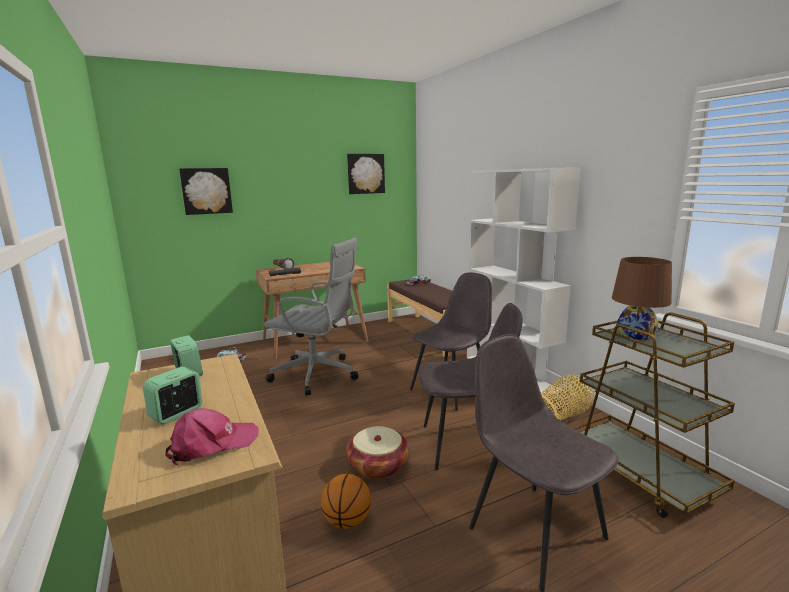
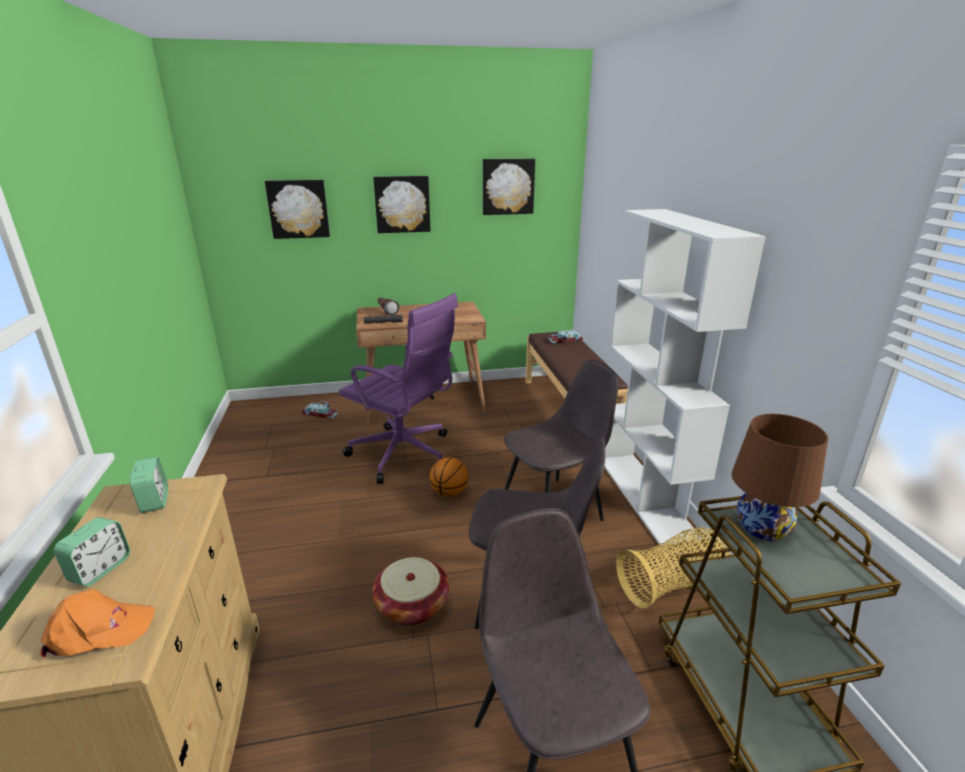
camera: 15 degrees right, 10 degrees up
alarm clock [143,367,202,424] -> alarm clock turned 150 degrees clockwise [54,517,130,586]
pink cap [165,408,258,465] -> orange cap [40,589,155,660]
grey office chair [264,237,359,395] -> purple office chair [339,293,458,484]
basketball [321,474,371,529] -> basketball moved to [429,457,468,497]
none -> picture [373,176,431,233]

